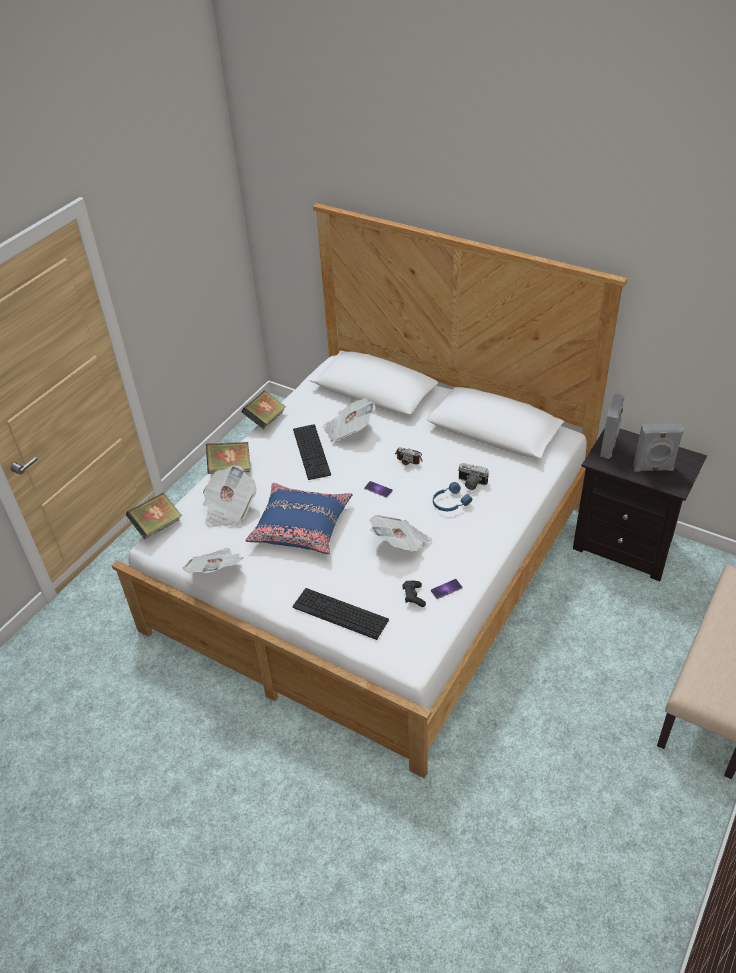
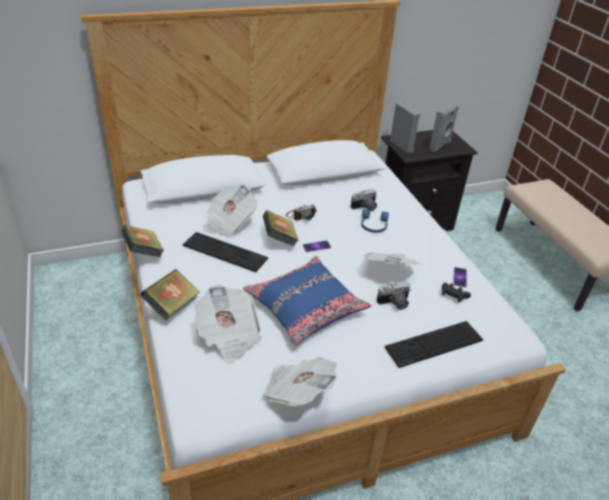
camera: 55 degrees left, 5 degrees down
book [126,493,182,539] -> book moved to [263,210,298,247]
none -> camera [377,281,410,310]

